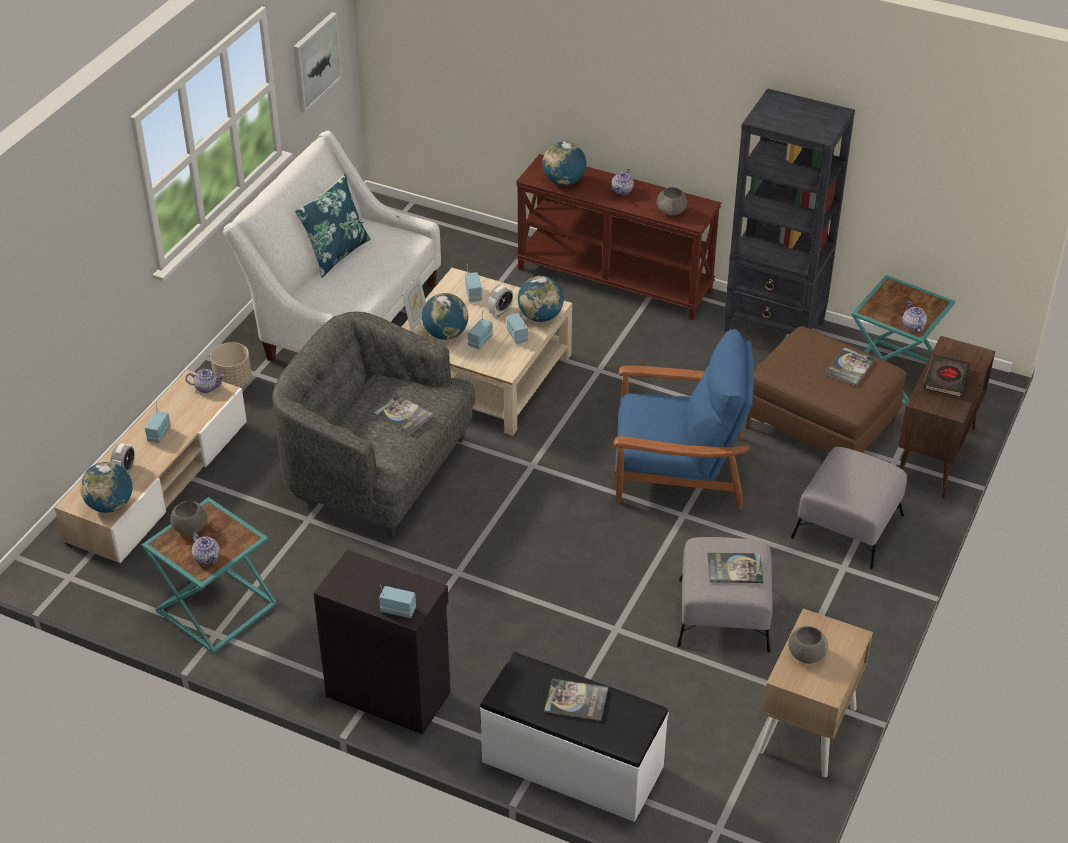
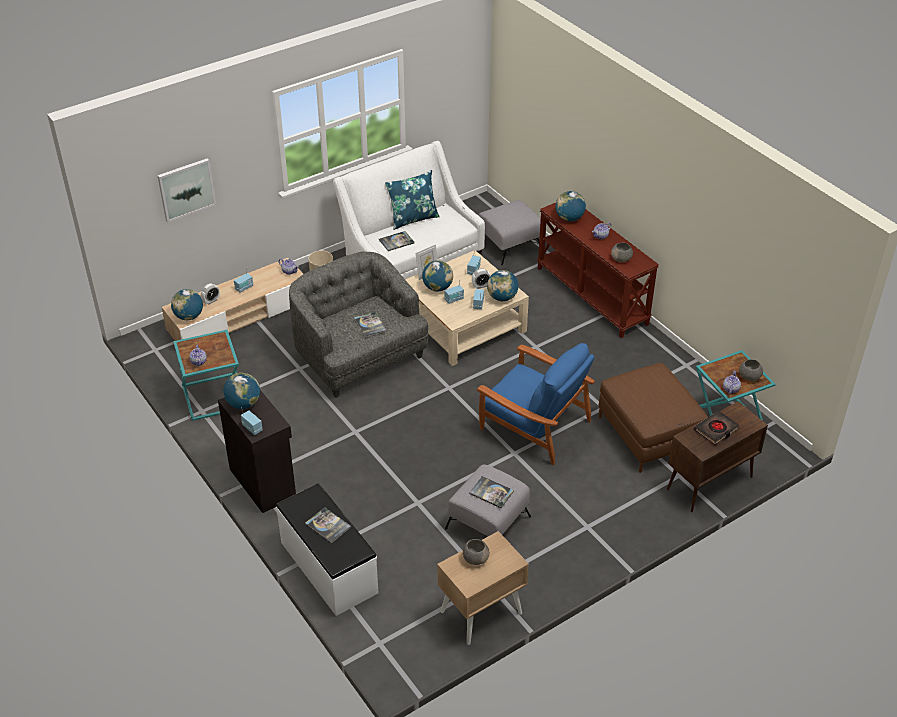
camera: 30 degrees right, 0 degrees up
grey bowl [170,501,207,535] -> grey bowl moved to [739,359,763,381]
picture [293,12,342,113] -> picture moved to [157,158,216,222]
black bookcase [724,88,855,334] -> none
grey ottoman [791,447,907,569] -> grey ottoman moved to [479,200,541,265]
book [825,347,876,386] -> book moved to [379,231,415,251]
none -> globe [223,373,260,409]

